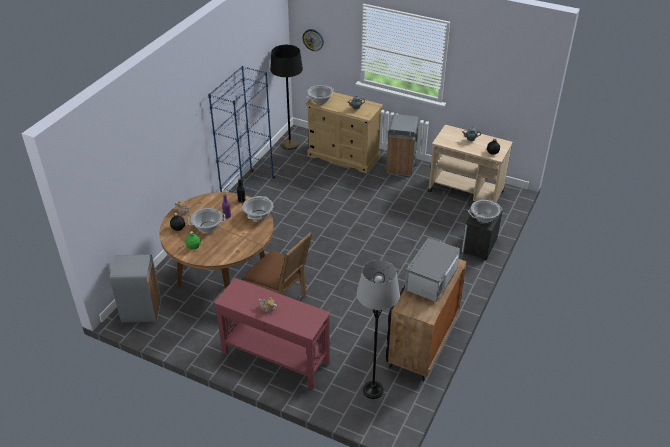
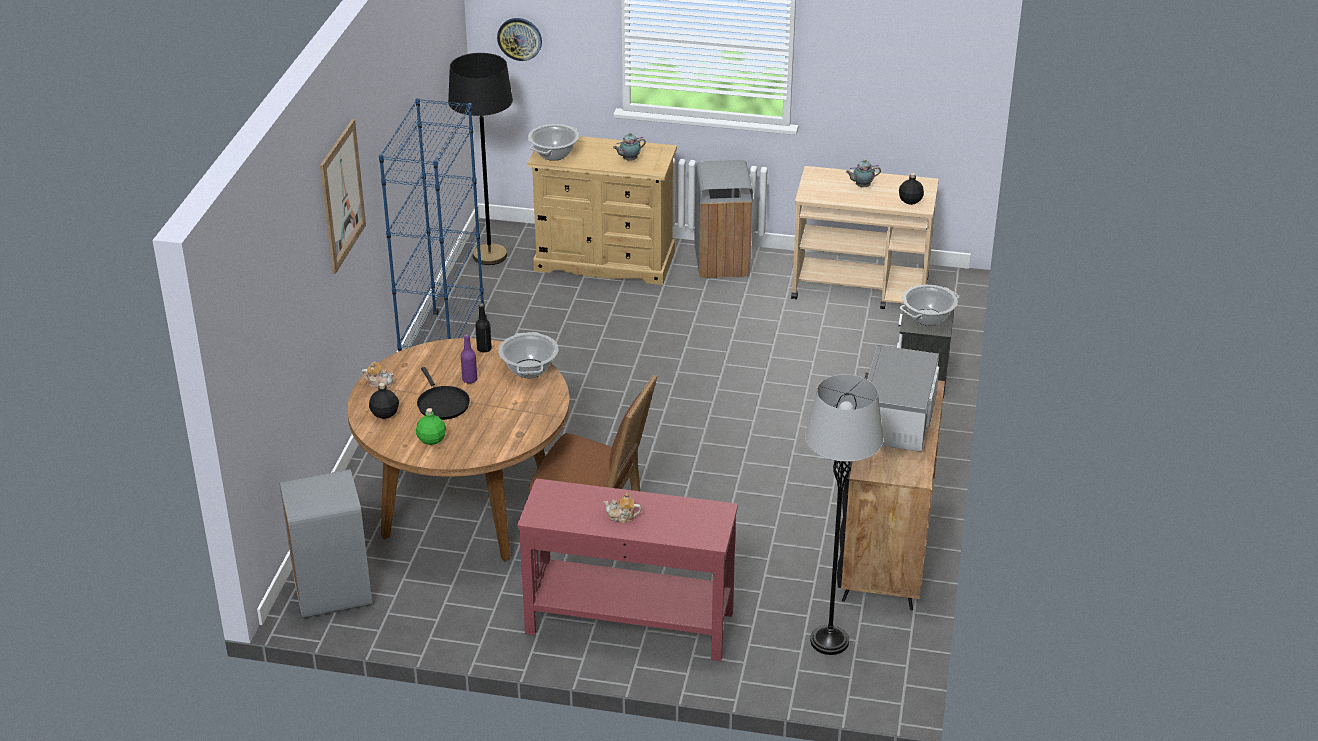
camera: 15 degrees left, 5 degrees down
cooking pot [188,208,225,233] -> black frying pan [417,367,470,420]
none -> picture [320,119,366,274]

